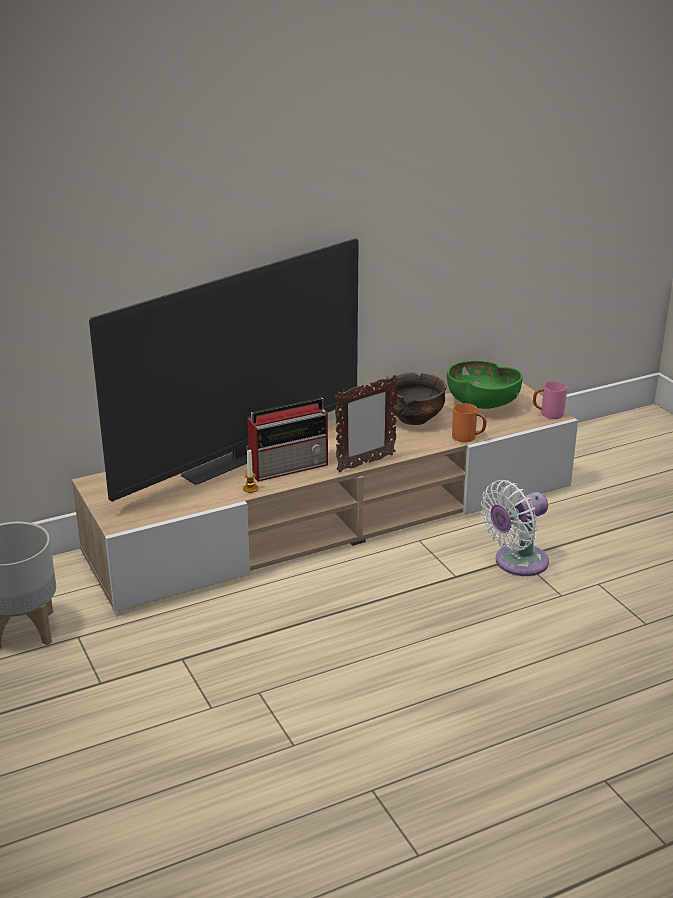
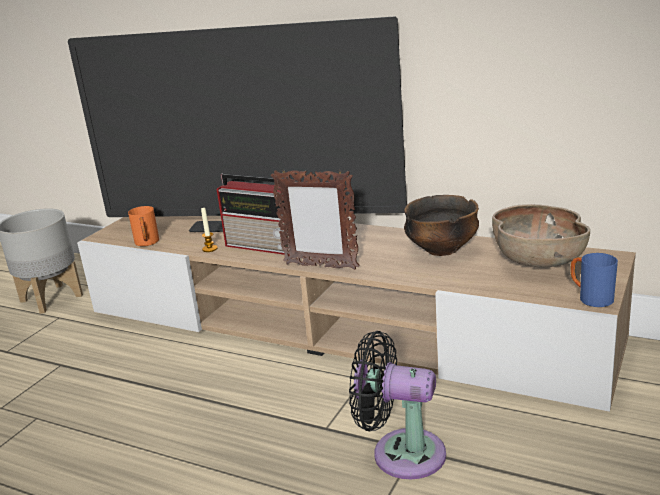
camera: 55 degrees right, 5 degrees down
green bowl [447,360,523,409] -> brown bowl [492,204,590,267]
orange mug [452,403,486,442] -> orange mug moved to [128,206,159,246]
white fan [481,480,549,576] -> black fan [349,331,446,479]
pink mug [533,381,567,419] -> blue mug [570,253,618,307]

